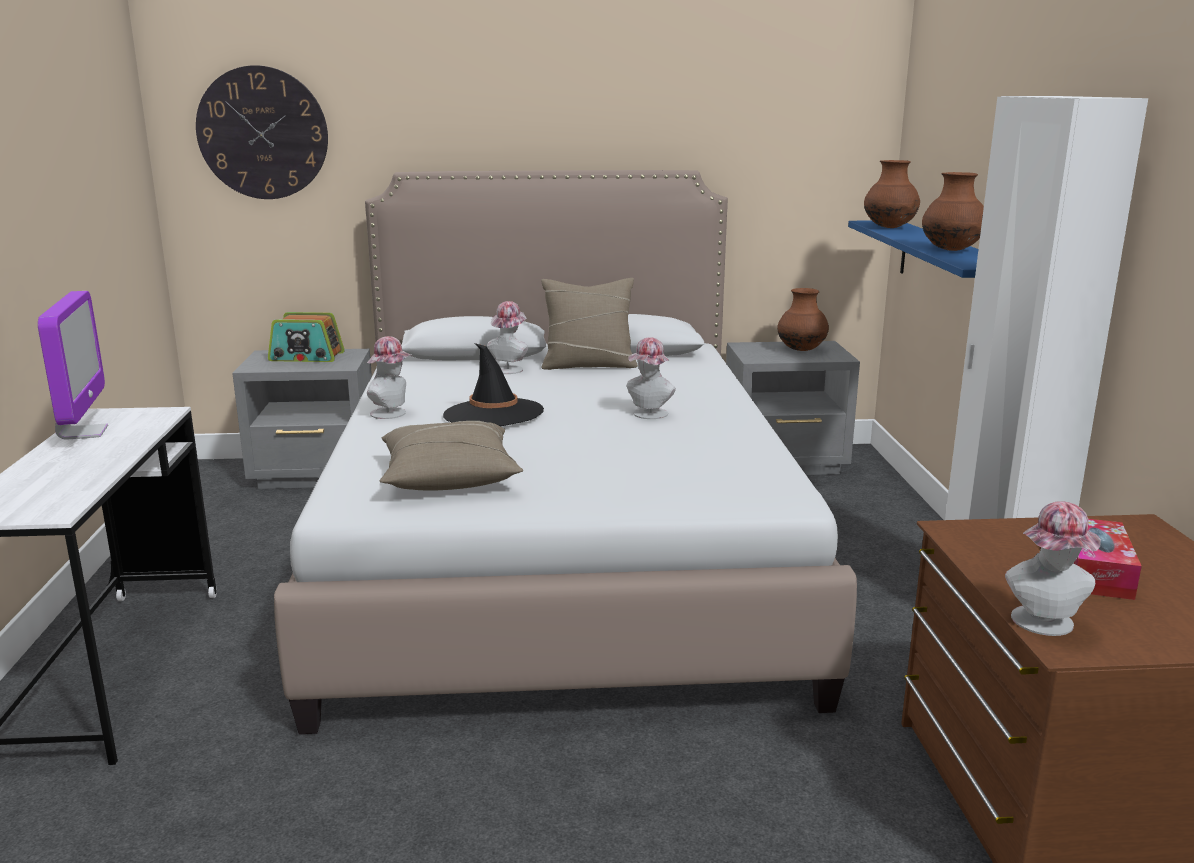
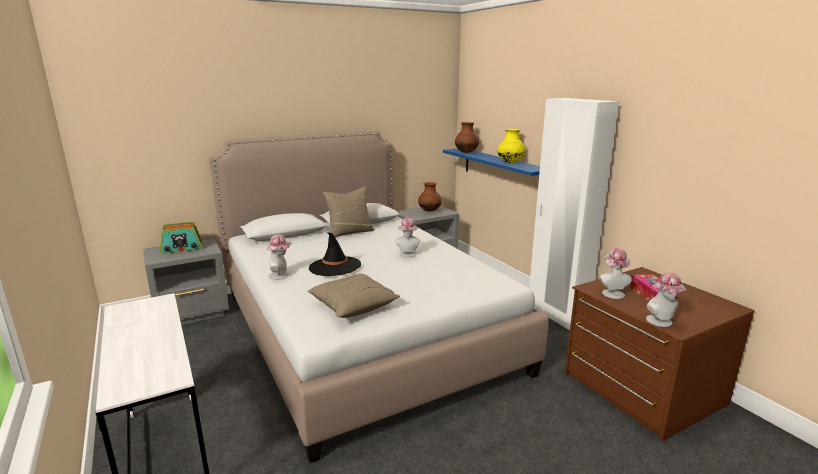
camera: 25 degrees left, 0 degrees up
monitor [38,291,108,439] -> none
wall clock [196,65,328,199] -> none
hat [487,301,528,374] -> hat moved to [600,248,632,299]
brown vase [922,172,984,251] -> yellow vase [497,129,525,163]

